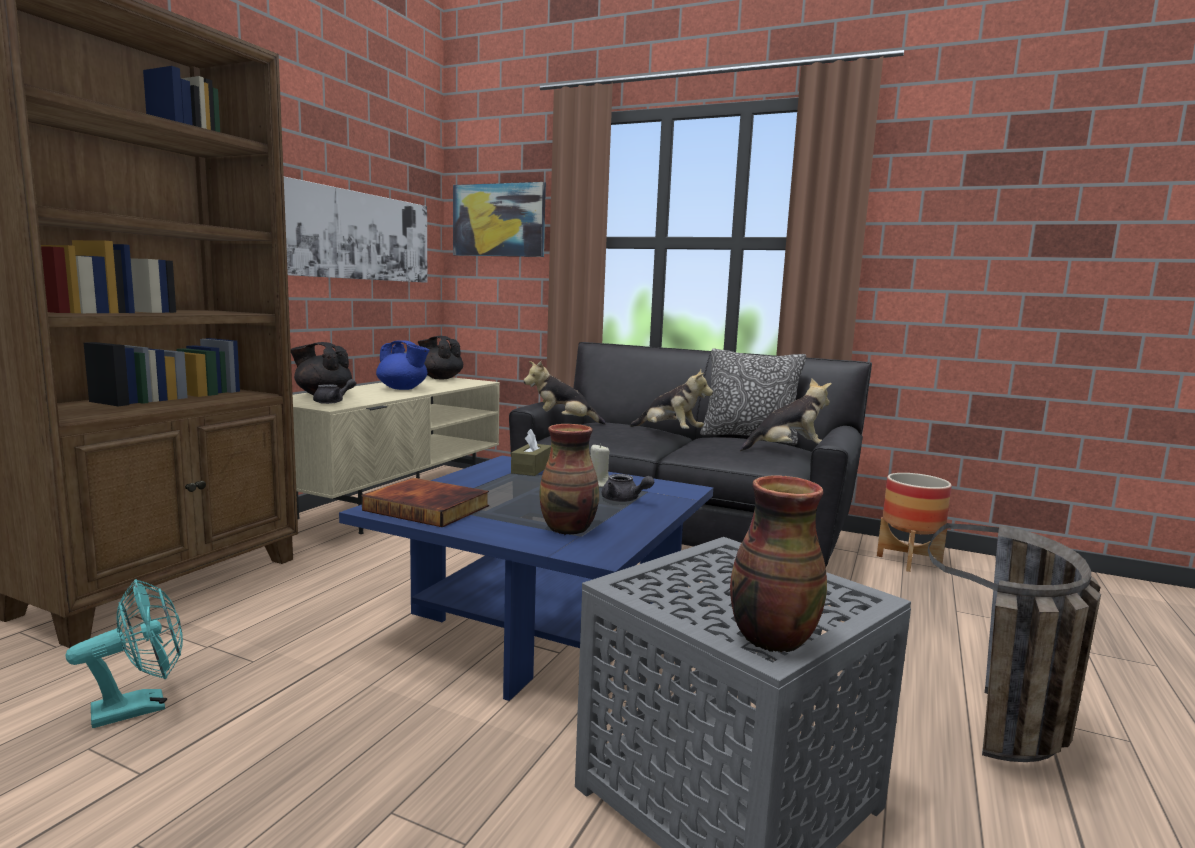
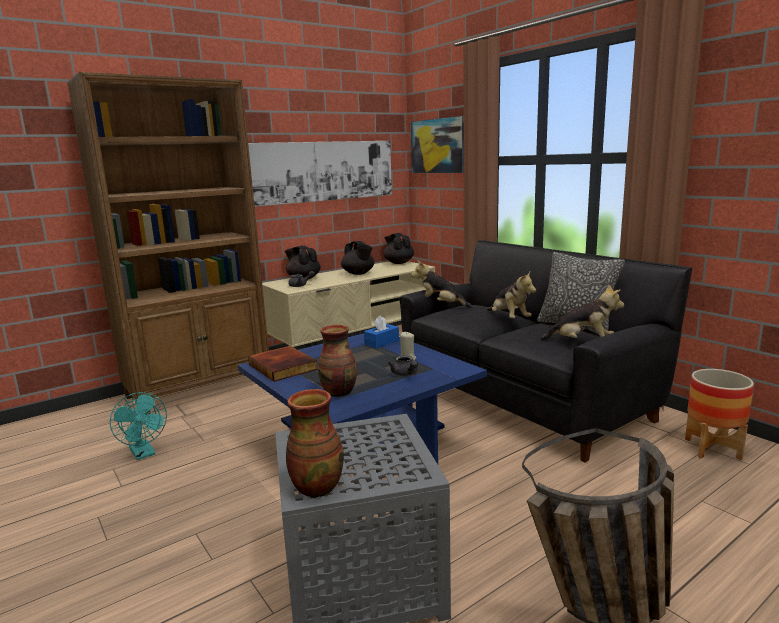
camera: 30 degrees right, 5 degrees up
turquoise fan [66,579,183,728] -> turquoise fan turned 60 degrees clockwise [110,392,167,460]
blue teapot [376,340,429,390] -> black teapot [341,241,375,275]
brown tissue box [511,429,551,476] -> blue tissue box [364,315,399,348]

